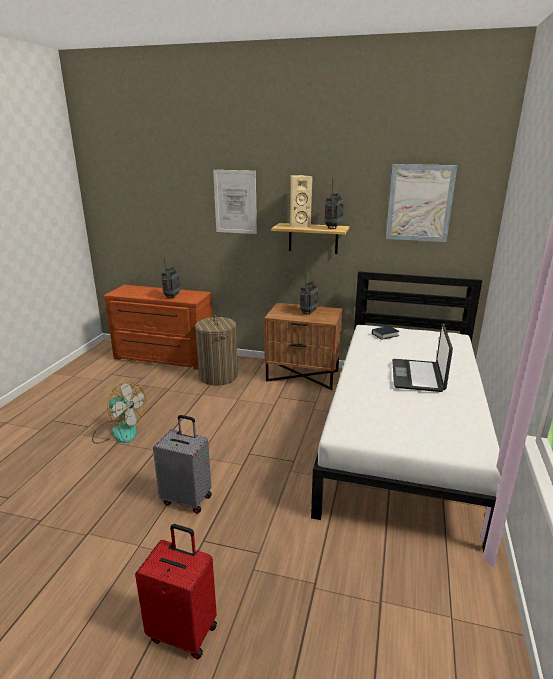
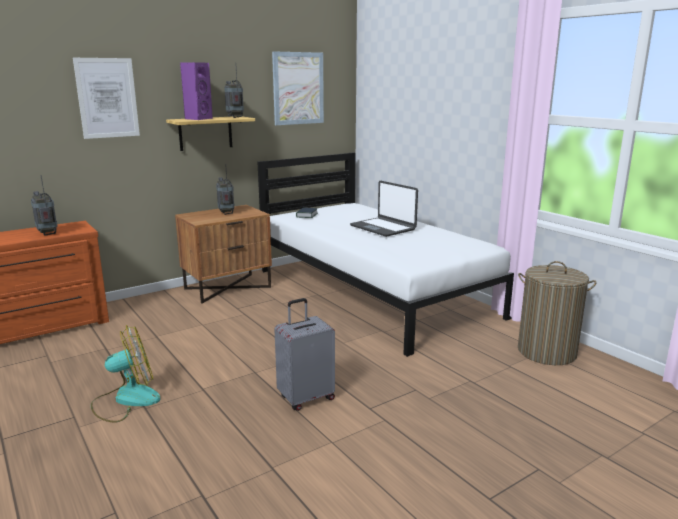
camera: 50 degrees left, 5 degrees down
red suitcase [135,524,217,659] -> none
laundry basket [195,315,238,385] -> laundry basket moved to [518,261,597,365]
beige speaker [290,175,313,228] -> purple speaker [180,62,213,120]

